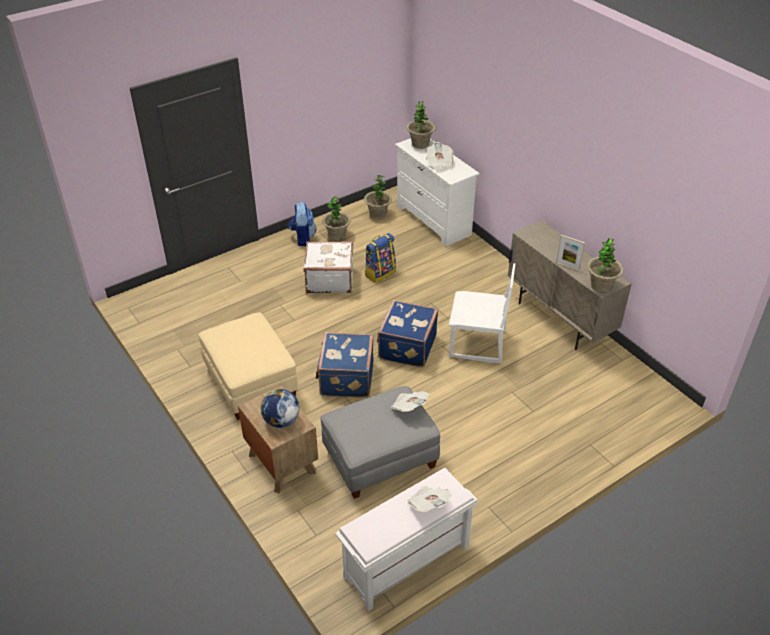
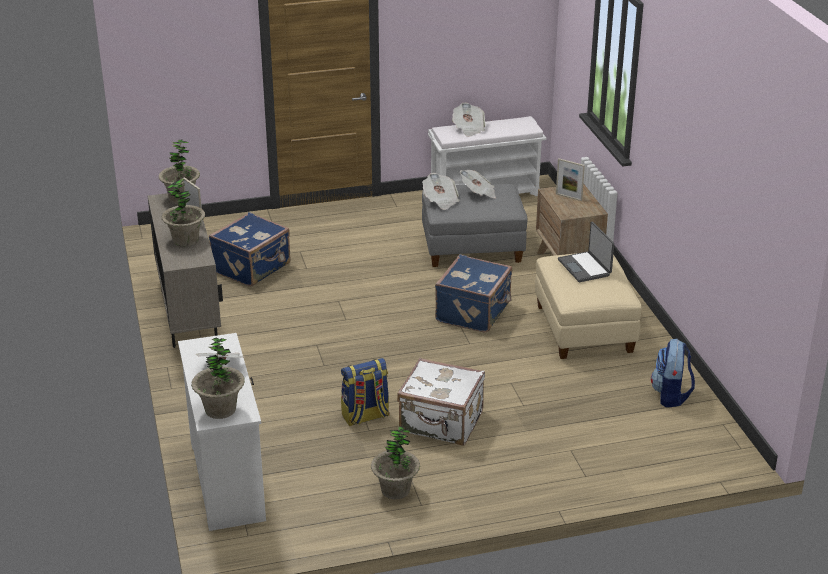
camera: 160 degrees left, 10 degrees down
globe [260,389,299,428] -> picture frame [556,159,585,201]
backpack [288,202,316,246] -> backpack moved to [651,339,695,407]
potted plant [364,175,392,219] -> potted plant moved to [161,178,205,247]
blue suitcase [377,300,438,368] -> blue suitcase moved to [209,212,291,287]
white chair [449,263,515,363] -> none
none -> newspaper [460,170,496,198]
none -> laptop [558,221,614,282]

